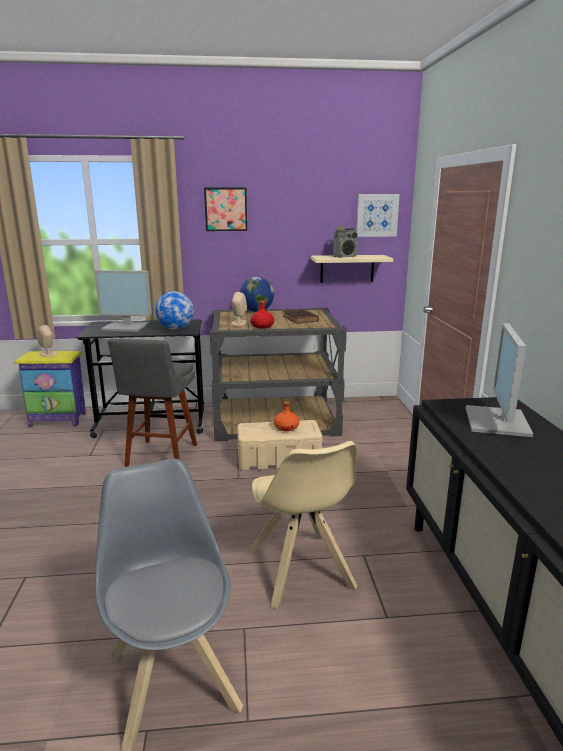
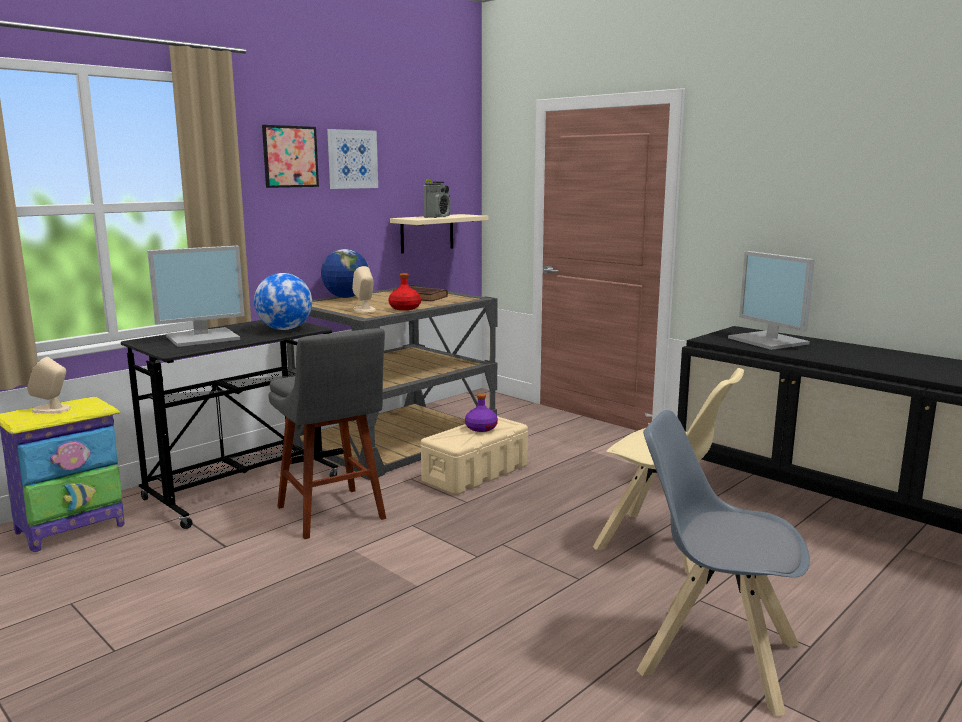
camera: 40 degrees left, 5 degrees down
orange bottle [274,401,299,431] -> purple bottle [465,393,498,432]
picture [357,194,400,237] -> picture moved to [327,129,378,189]

